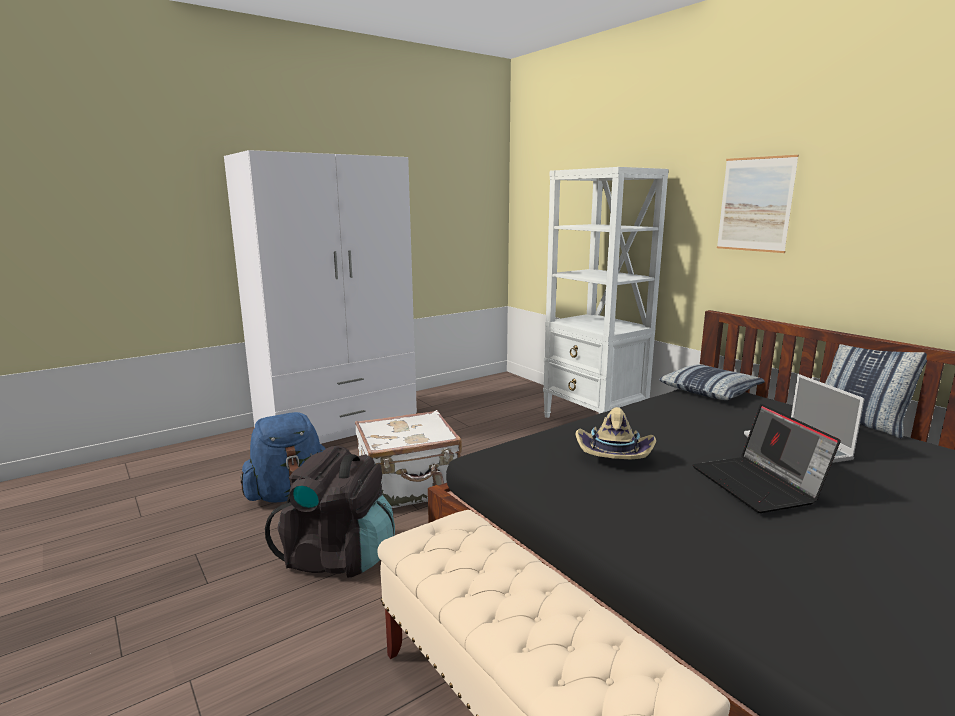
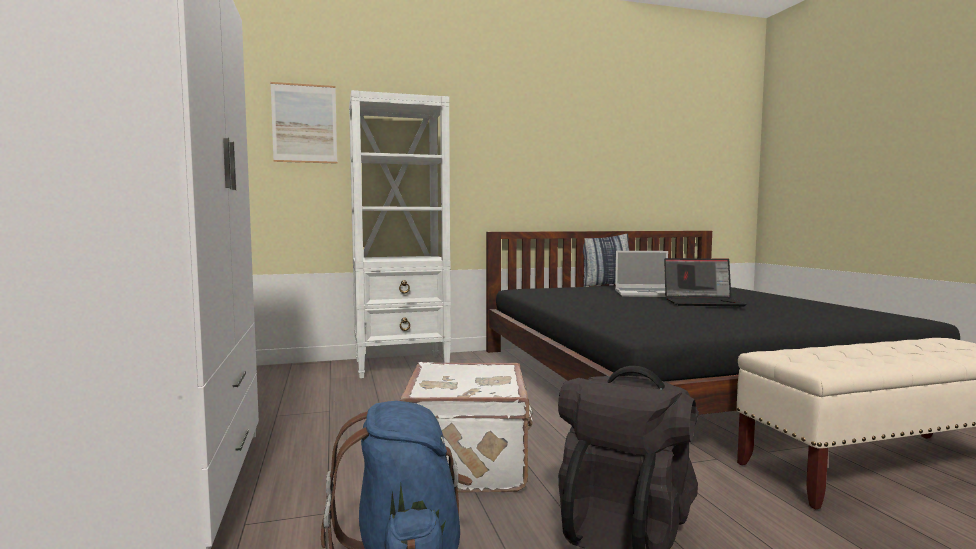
camera: 70 degrees left, 10 degrees down
beige hat [575,407,656,460] -> none
pillow [659,364,765,400] -> none
picture [717,155,799,253] -> picture moved to [270,82,337,164]

